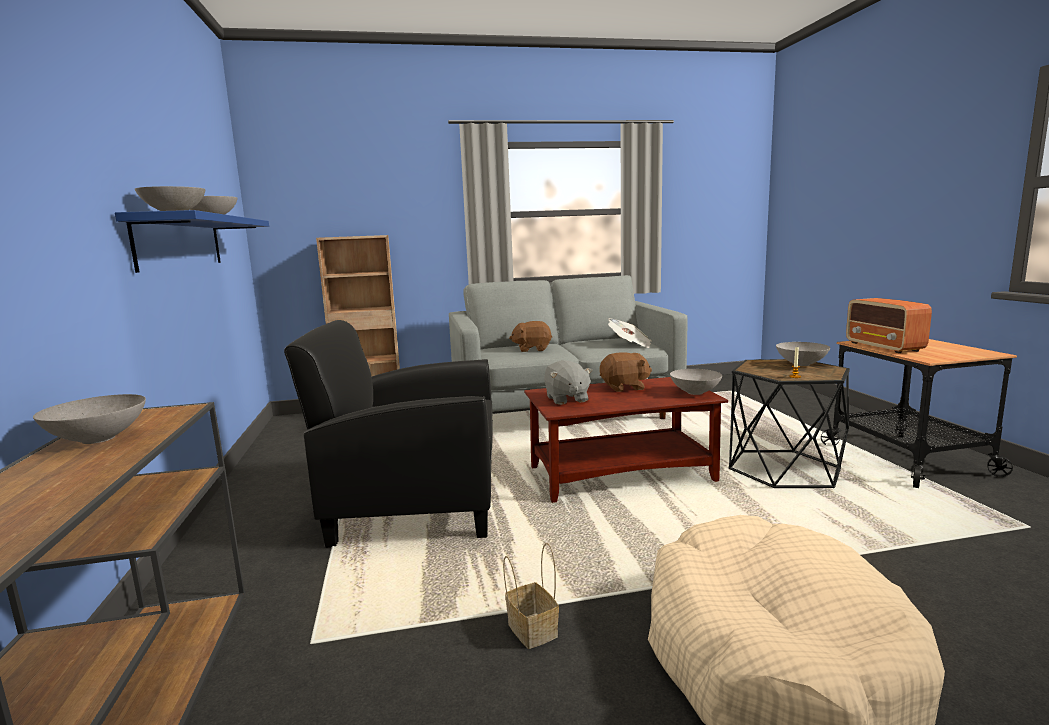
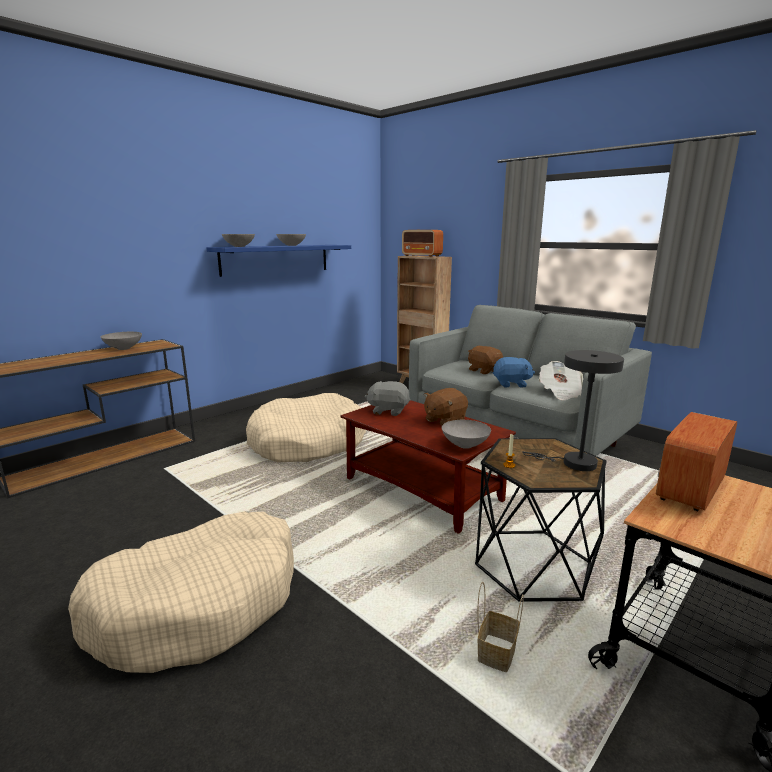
camera: 55 degrees right, 5 degrees up
black armchair [284,320,493,548] -> beige dog bed [246,393,366,463]
basket [503,543,559,649] -> basket moved to [477,582,524,672]
grey plush toy [544,360,593,405] -> grey plush toy turned 60 degrees clockwise [365,381,410,416]
brown plush toy [599,352,652,392] -> brown plush toy turned 90 degrees clockwise [424,388,468,426]
grey bowl [776,342,830,366] -> grey table lamp [522,350,624,471]
none -> radio [402,230,443,257]
none -> blue plush toy [493,357,535,387]

